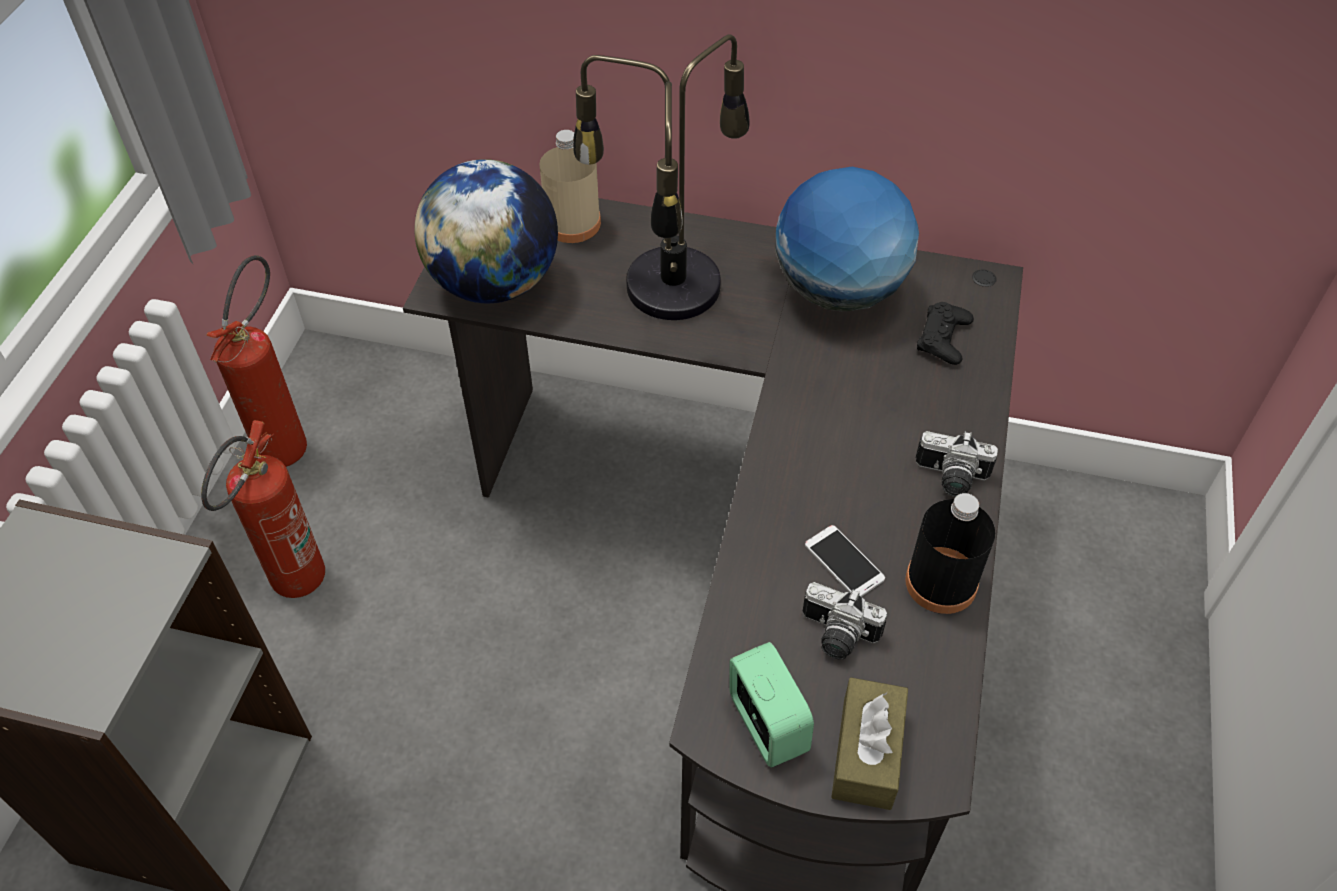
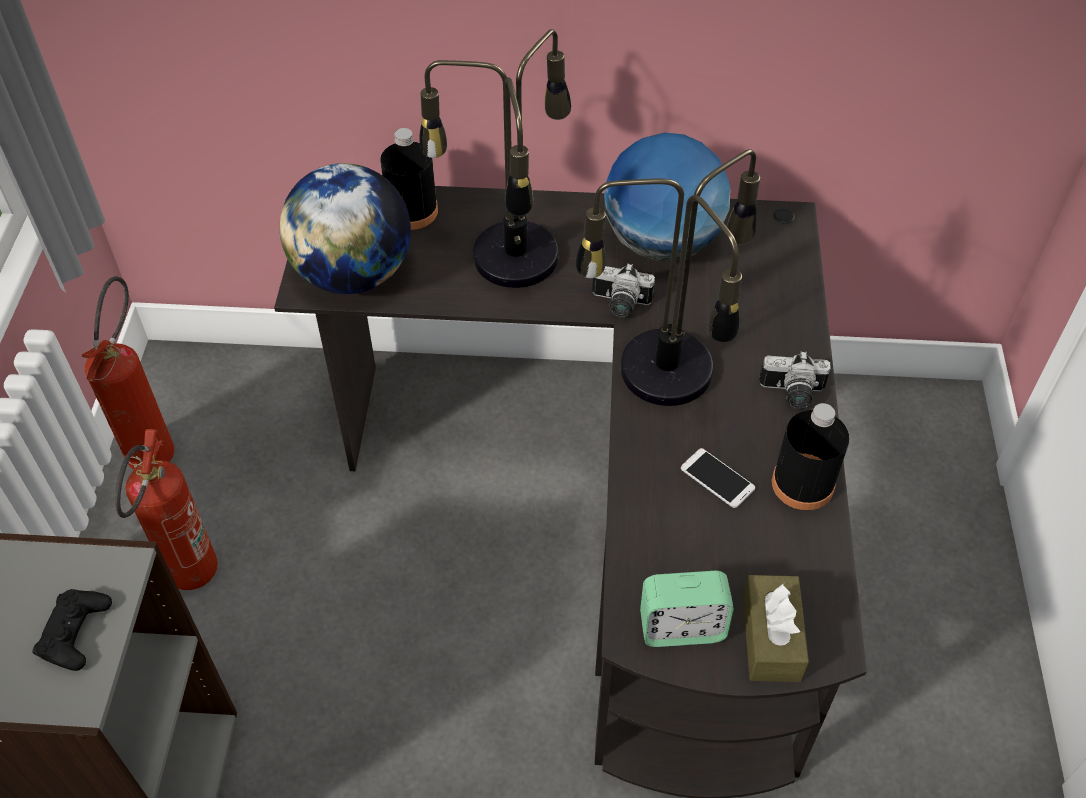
camera: 10 degrees left, 0 degrees up
beige bottle [539,130,601,243] -> black bottle [380,128,438,230]
alarm clock [729,642,814,767] -> alarm clock turned 120 degrees clockwise [640,571,734,647]
camera [803,582,887,659] -> camera moved to [592,263,655,317]
black game controller [917,302,974,365] -> black game controller moved to [32,589,112,671]
none -> table lamp [576,149,760,406]

